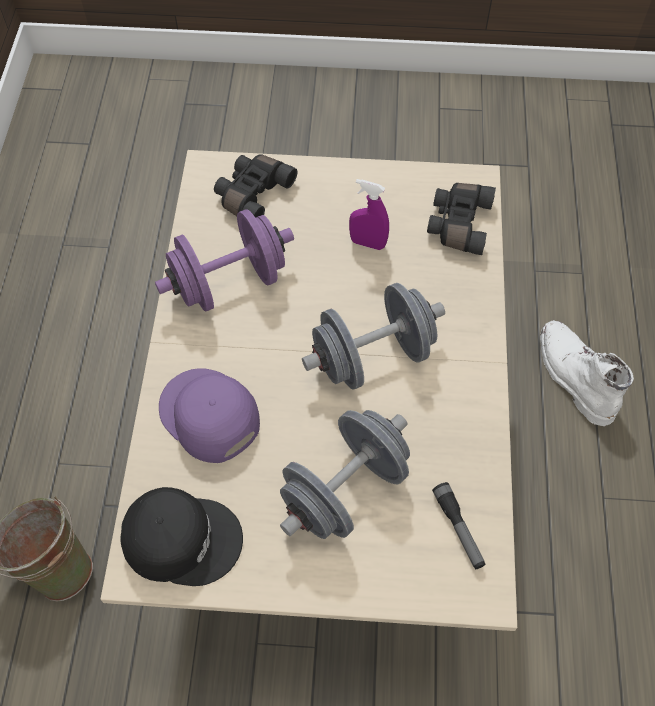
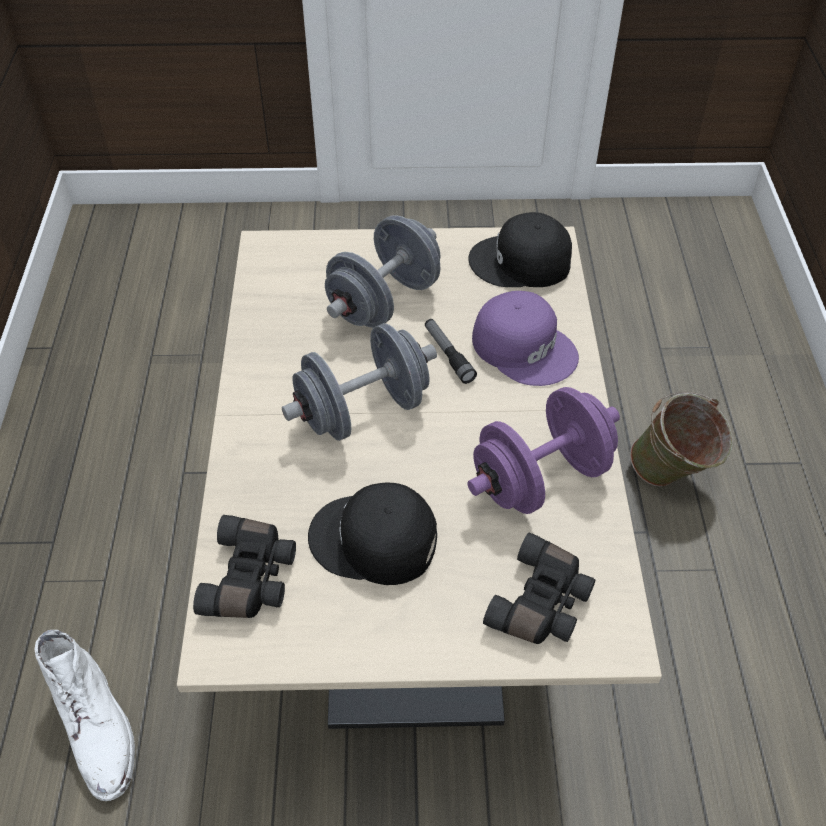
camera: 175 degrees right, 10 degrees down
purple spray bottle [349,179,389,250] -> black cap [308,483,437,585]
flashlight [432,482,486,569] -> flashlight moved to [425,319,477,384]

